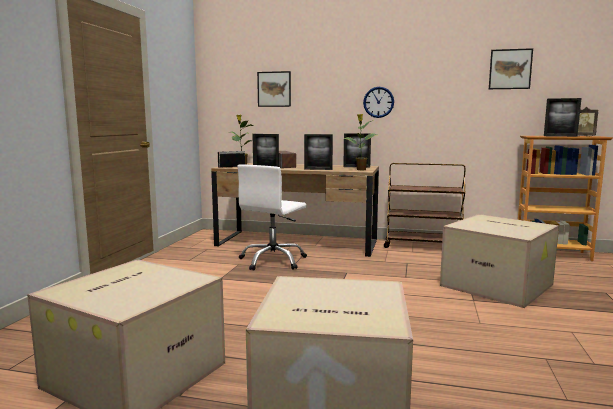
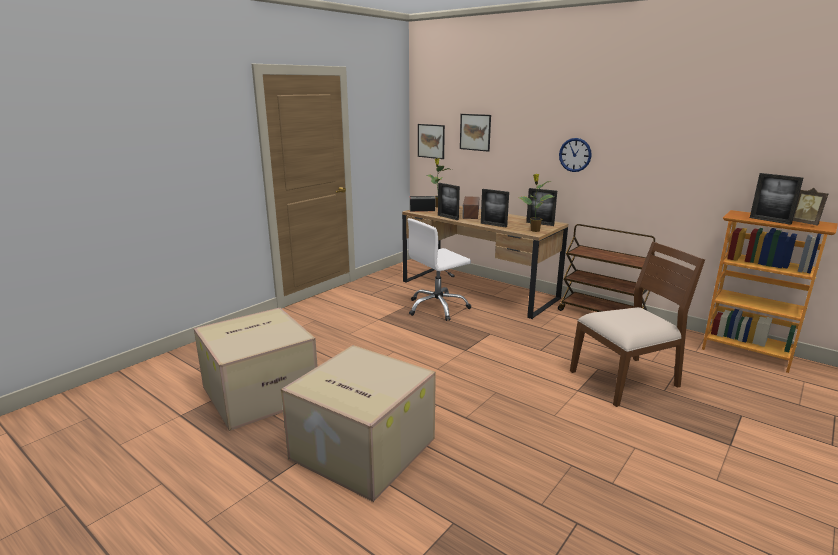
camera: 25 degrees right, 10 degrees up
cardboard box [440,214,559,308] -> brown chair [570,241,705,407]
picture [489,48,533,89] -> picture moved to [418,124,445,159]

